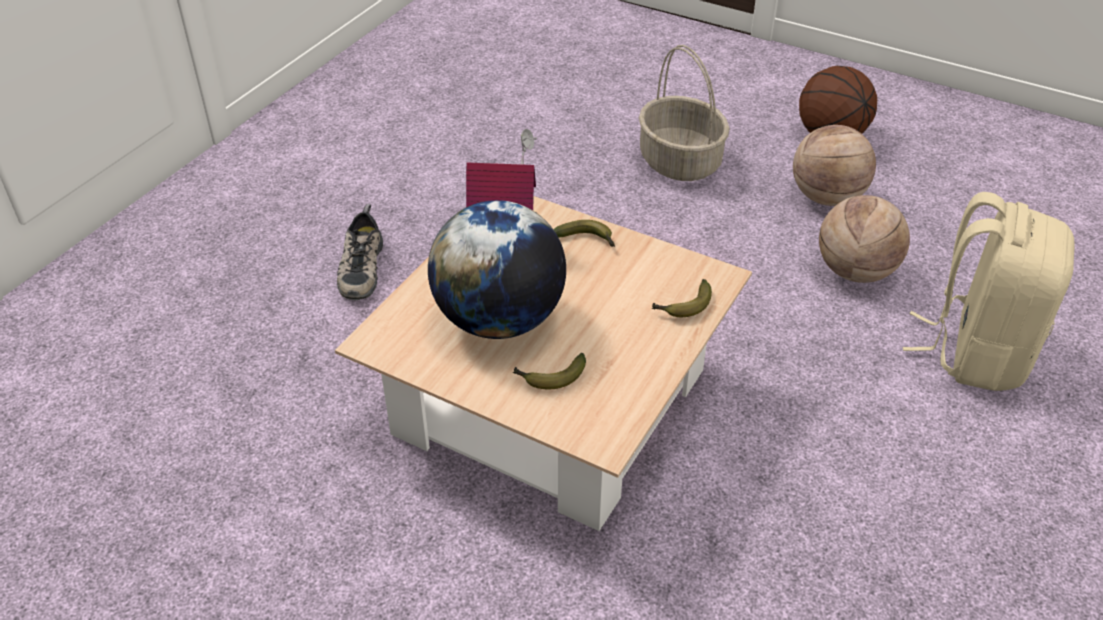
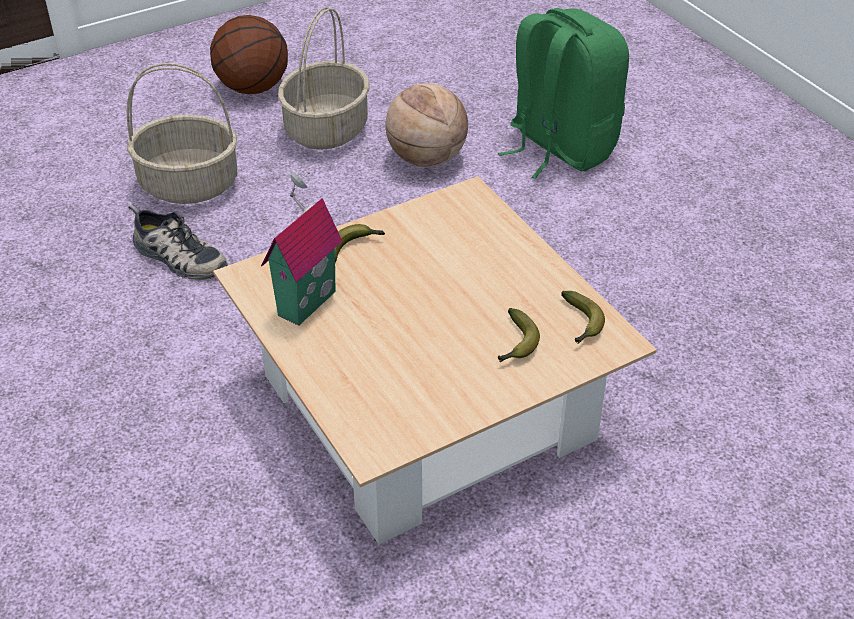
camera: 60 degrees left, 0 degrees up
shoe [337,204,383,300] -> shoe moved to [128,204,227,280]
globe [428,200,566,339] -> none
banana [652,279,712,317] -> banana moved to [561,291,605,344]
basketball [793,125,876,206] -> basket [278,7,370,150]
beige backpack [903,192,1075,391] -> green backpack [498,8,629,179]

